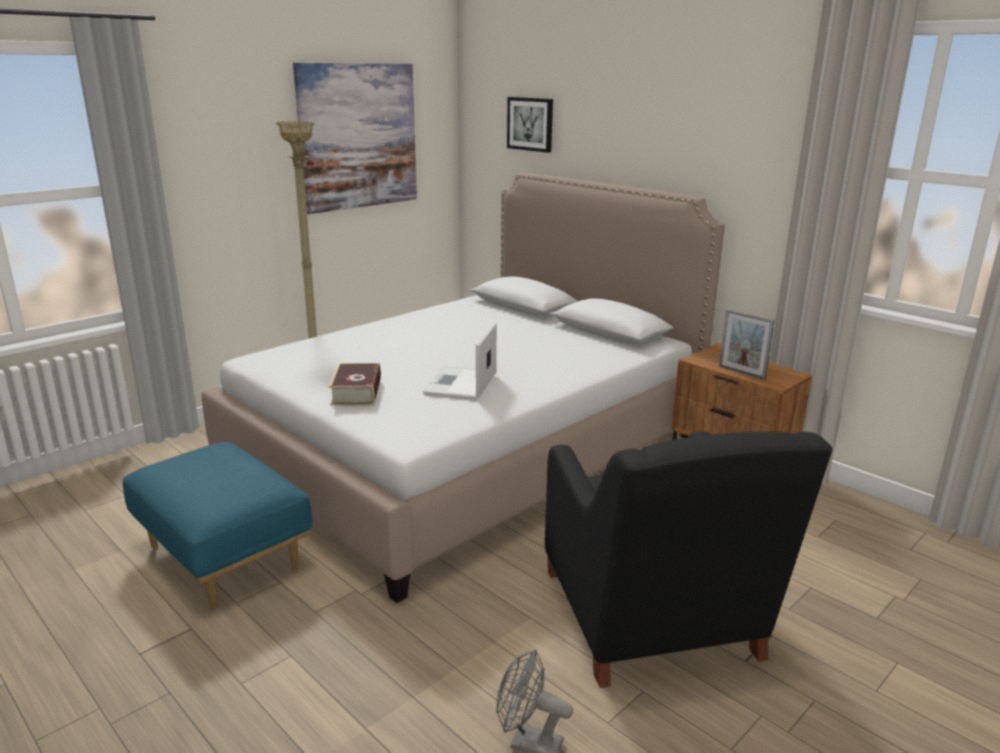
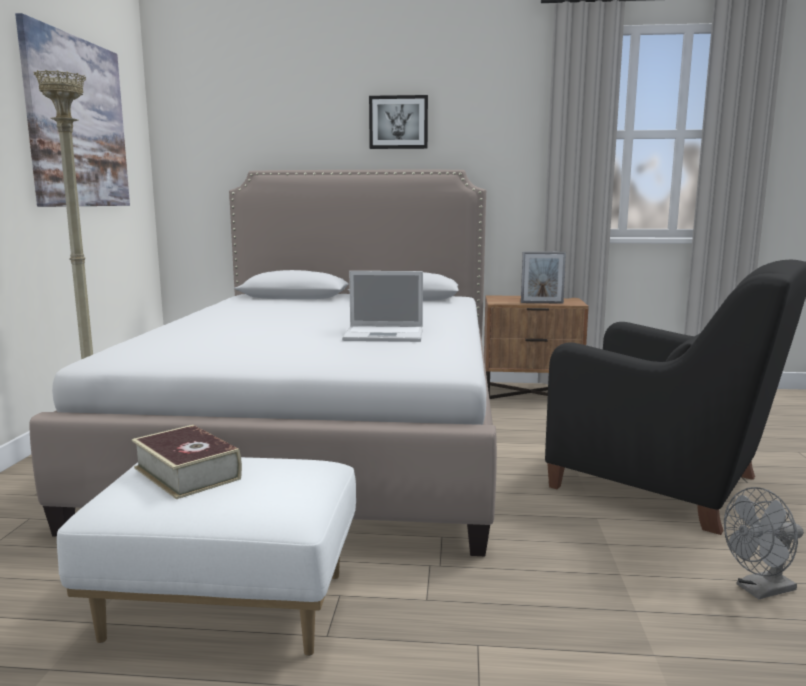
camera: 40 degrees left, 10 degrees down
blue ottoman [123,442,312,609] -> white ottoman [57,457,356,656]
book [329,363,381,406] -> book moved to [132,425,242,499]
laptop [423,322,497,400] -> laptop turned 60 degrees counterclockwise [342,271,423,342]
picture [507,97,553,153] -> picture moved to [369,95,428,149]

